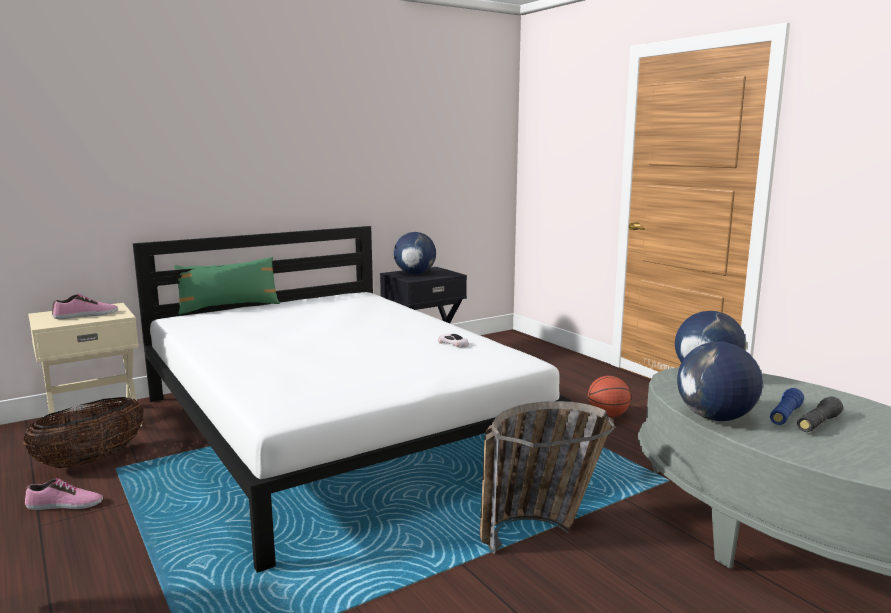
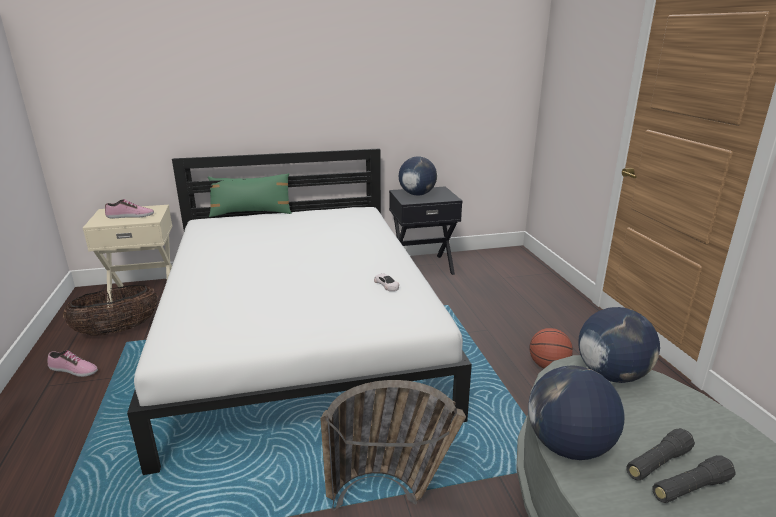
camera: 20 degrees right, 10 degrees up
blue flashlight [770,388,804,425] -> black flashlight [626,428,695,480]

